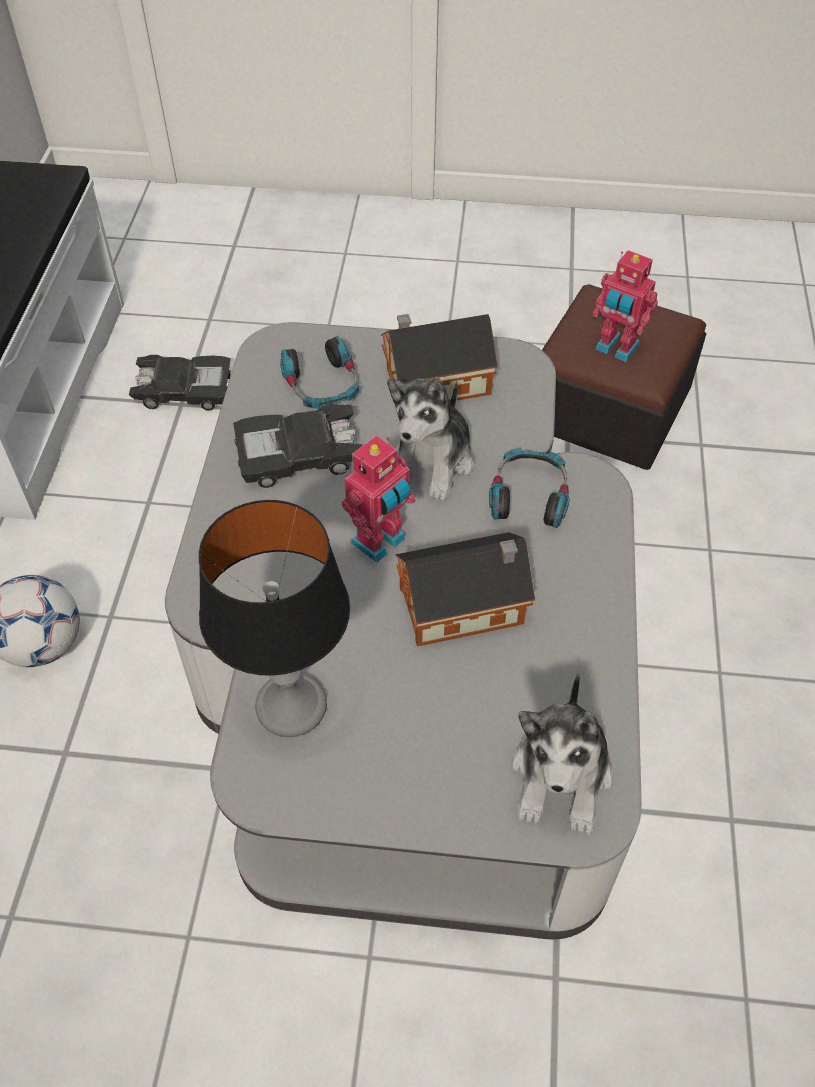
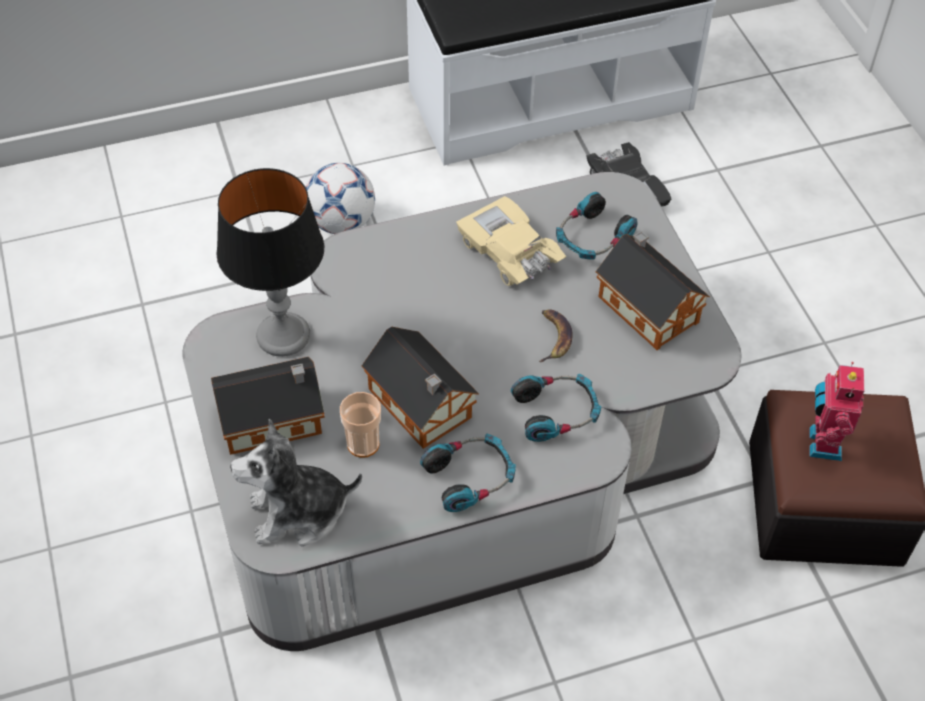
camera: 65 degrees right, 0 degrees up
black toy car [233,404,362,488] -> beige toy car [456,196,567,286]
toy robot [342,435,416,563] -> none
plush toy [387,377,474,502] -> banana [539,309,572,362]
none -> toy house [211,357,325,455]
none -> cup [340,392,381,458]
none -> headphones [420,434,516,512]

